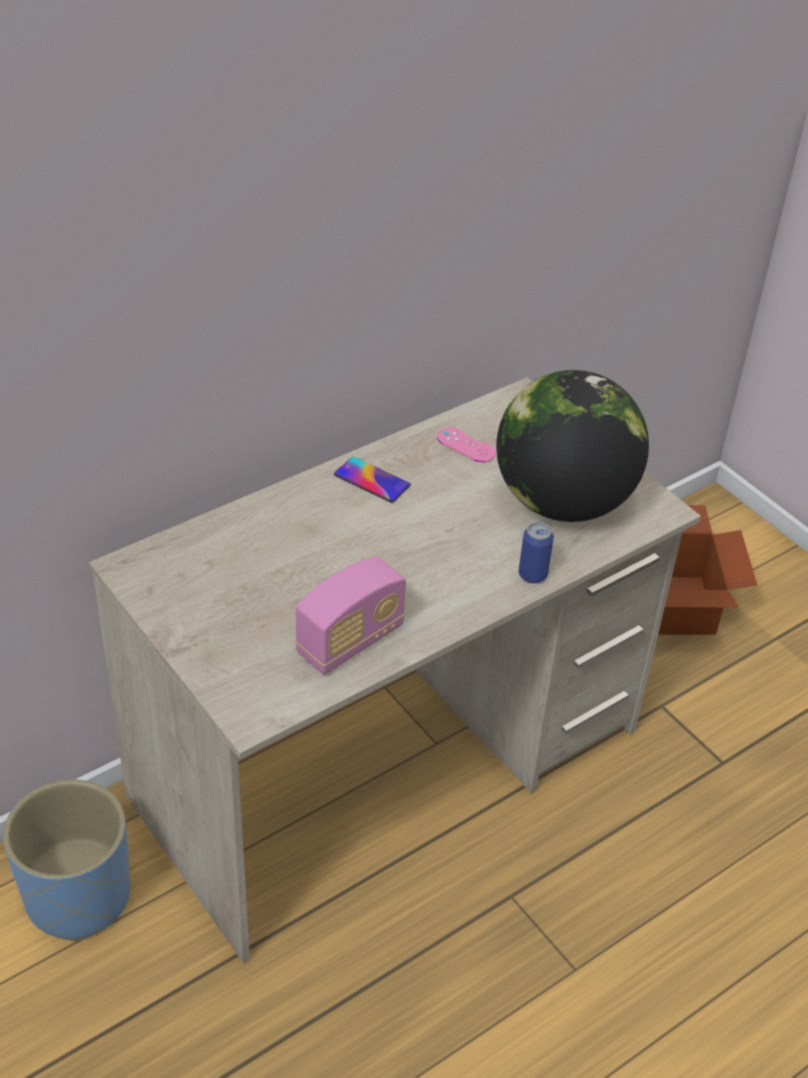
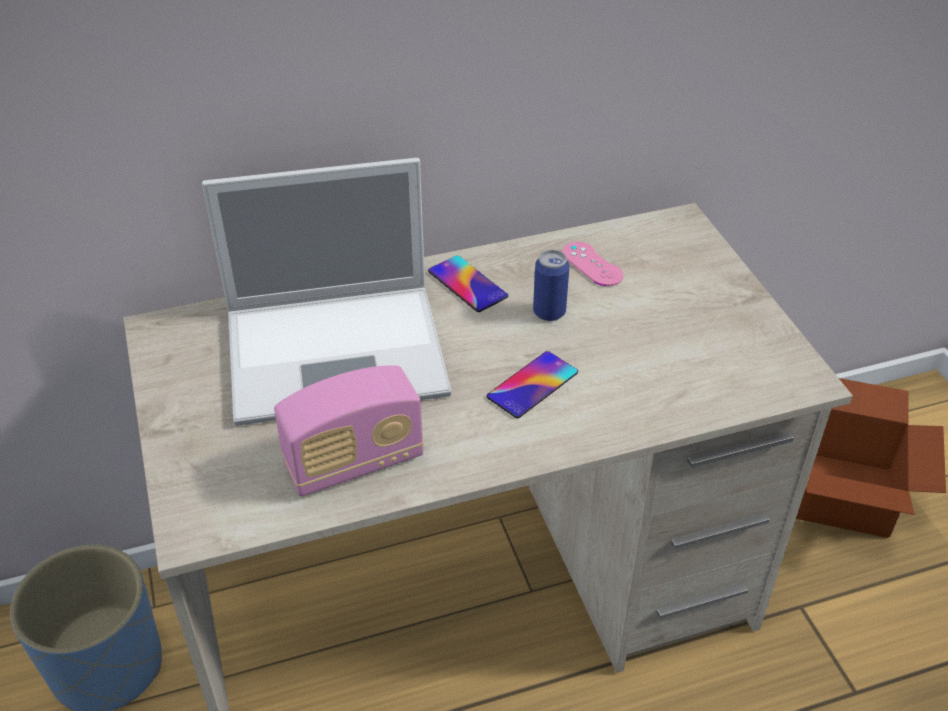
camera: 20 degrees right, 0 degrees up
globe [496,370,649,522] -> none
can [519,522,554,584] -> can moved to [533,250,569,321]
none -> laptop [202,158,452,426]
none -> phone [487,351,578,418]

